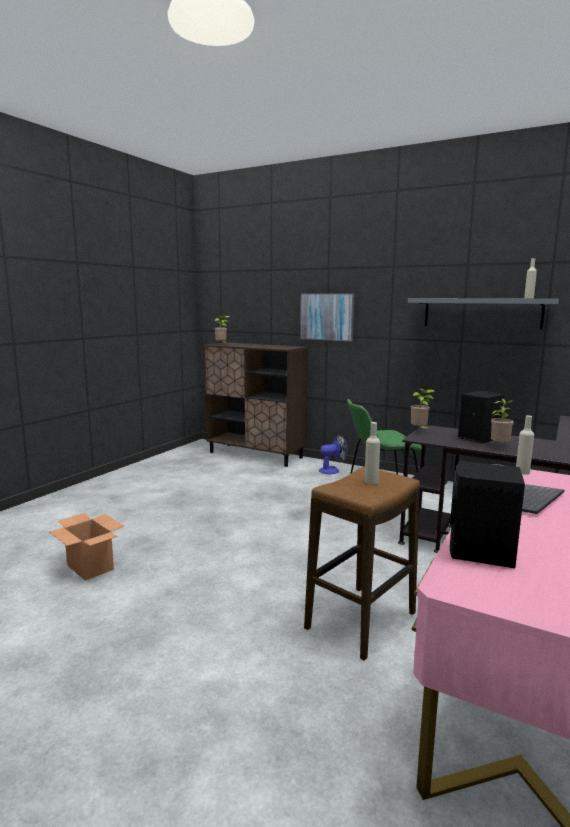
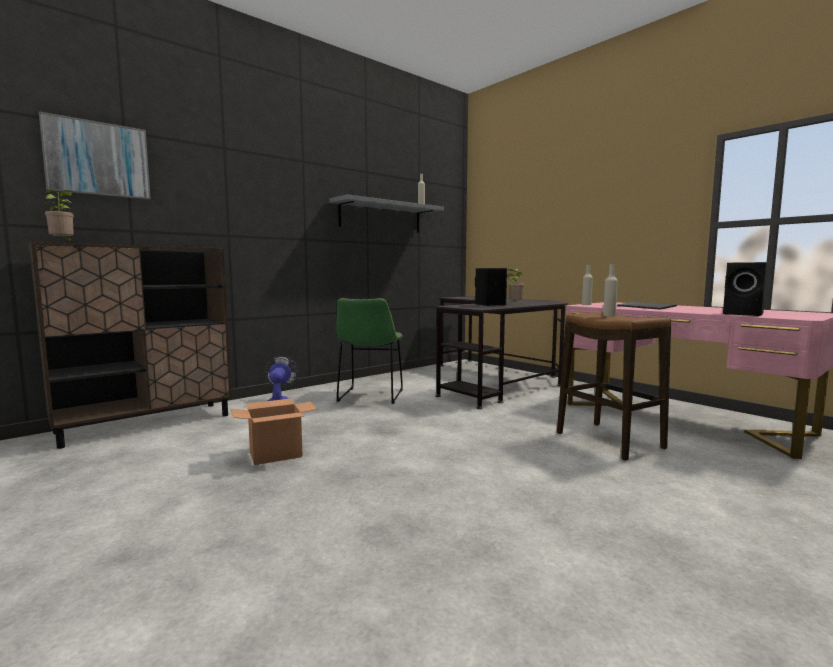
camera: 70 degrees left, 5 degrees down
cardboard box [49,513,124,581] -> cardboard box moved to [231,399,317,465]
picture [300,294,354,341] -> picture moved to [39,111,151,200]
potted plant [411,388,435,430] -> none

